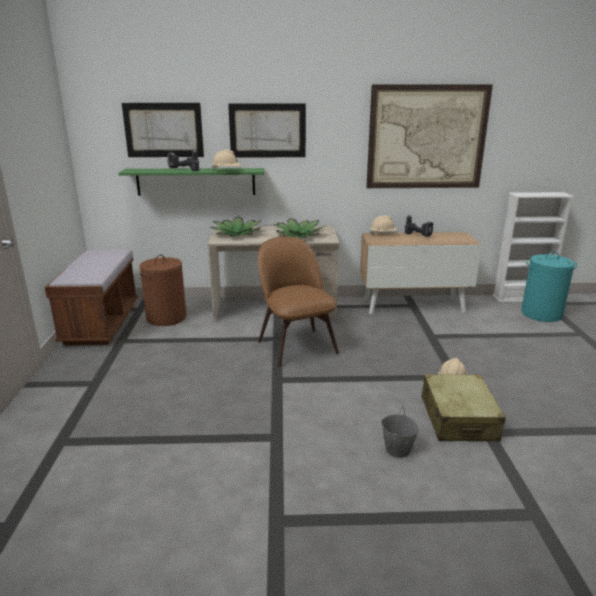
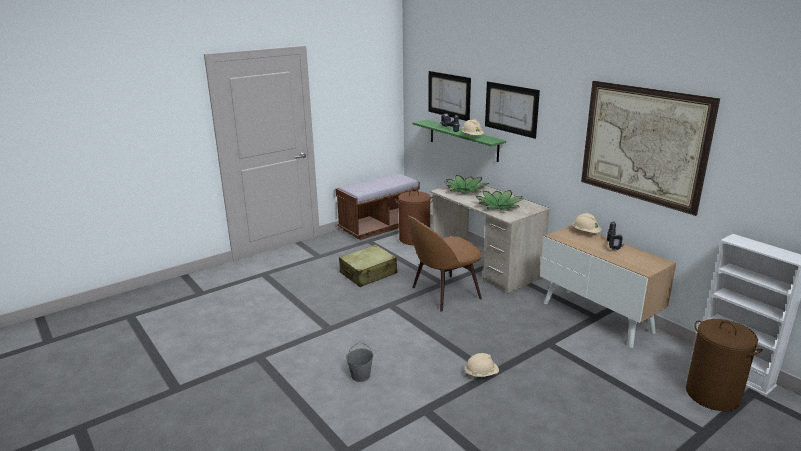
camera: 55 degrees right, 0 degrees up
brown chair [257,236,339,367] -> brown chair turned 150 degrees counterclockwise [408,216,482,312]
beige suitcase [421,374,506,442] -> beige suitcase moved to [339,245,397,287]
turquoise laundry basket [521,252,578,322] -> brown laundry basket [686,319,763,411]

